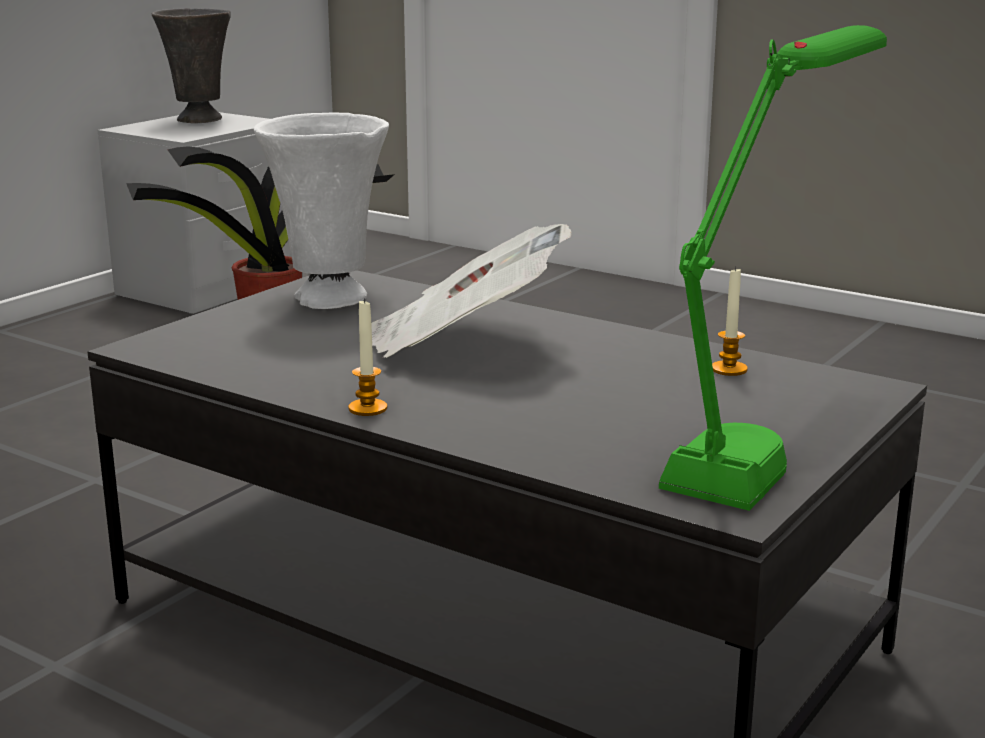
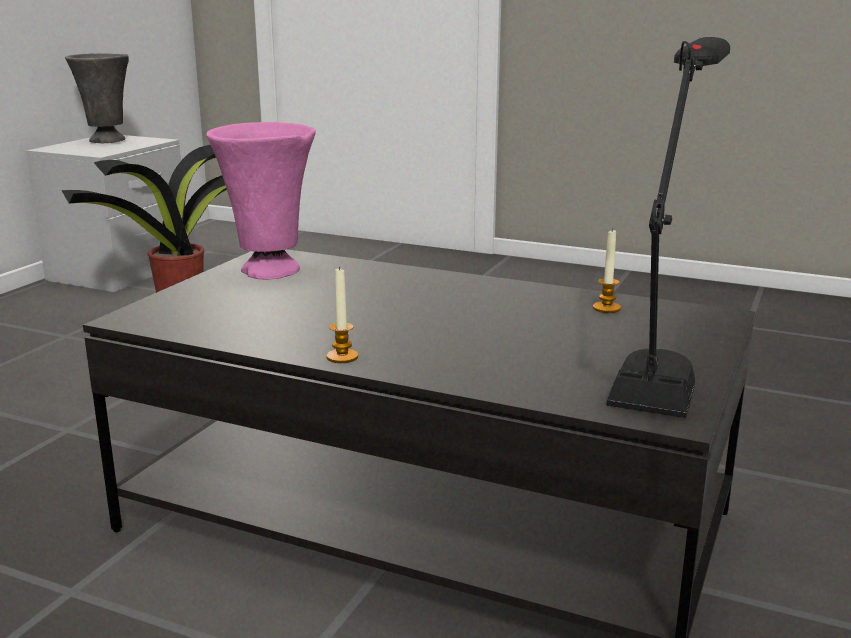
camera: 10 degrees left, 0 degrees up
white vase [253,112,389,309] -> pink vase [206,122,316,280]
newspaper [371,224,572,358] -> none
green table lamp [659,25,887,511] -> black table lamp [607,37,730,418]

